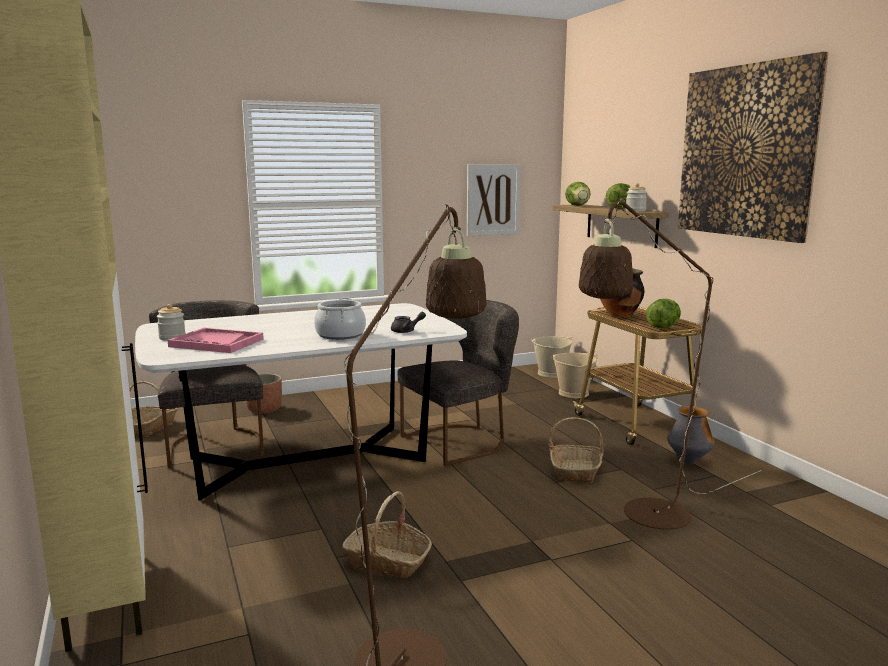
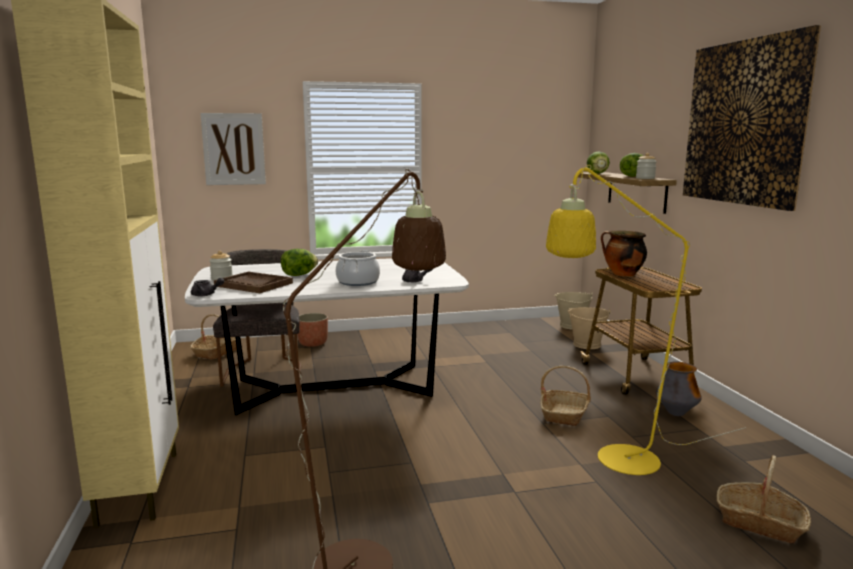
camera: 10 degrees right, 0 degrees up
pink tray [168,328,264,353] -> brown tray [214,271,293,293]
basket [342,491,432,578] -> basket moved to [717,455,811,543]
grey chair [398,300,519,466] -> none
picture [467,164,521,236] -> picture moved to [200,113,266,185]
brown floor lamp [579,197,761,529] -> yellow floor lamp [546,165,746,475]
lettuce [646,299,681,328] -> lettuce moved to [281,249,318,276]
none -> grey teapot [191,278,224,296]

